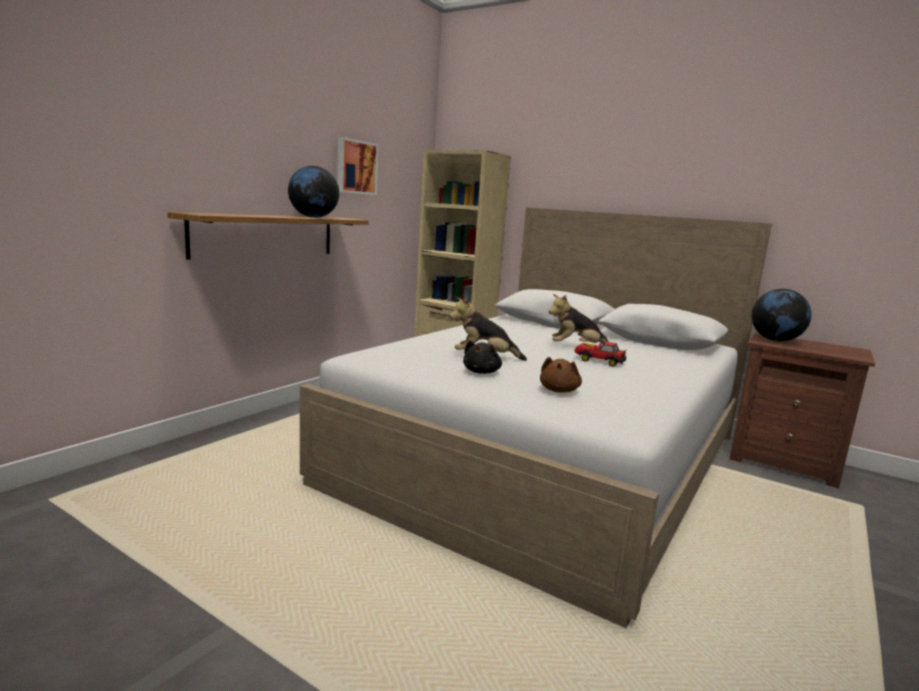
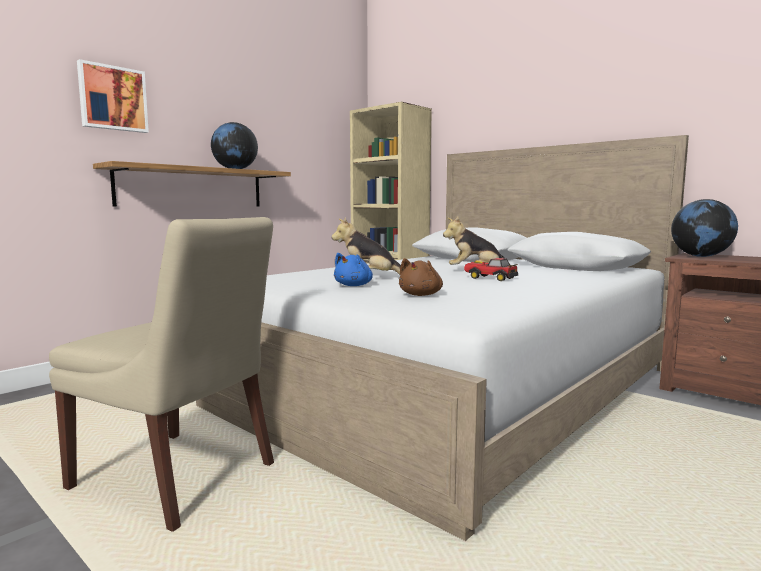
camera: 10 degrees right, 5 degrees down
picture [337,137,378,195] -> picture moved to [77,59,149,133]
black plush toy [463,340,502,374] -> blue plush toy [334,253,373,286]
none -> beige chair [49,217,274,532]

